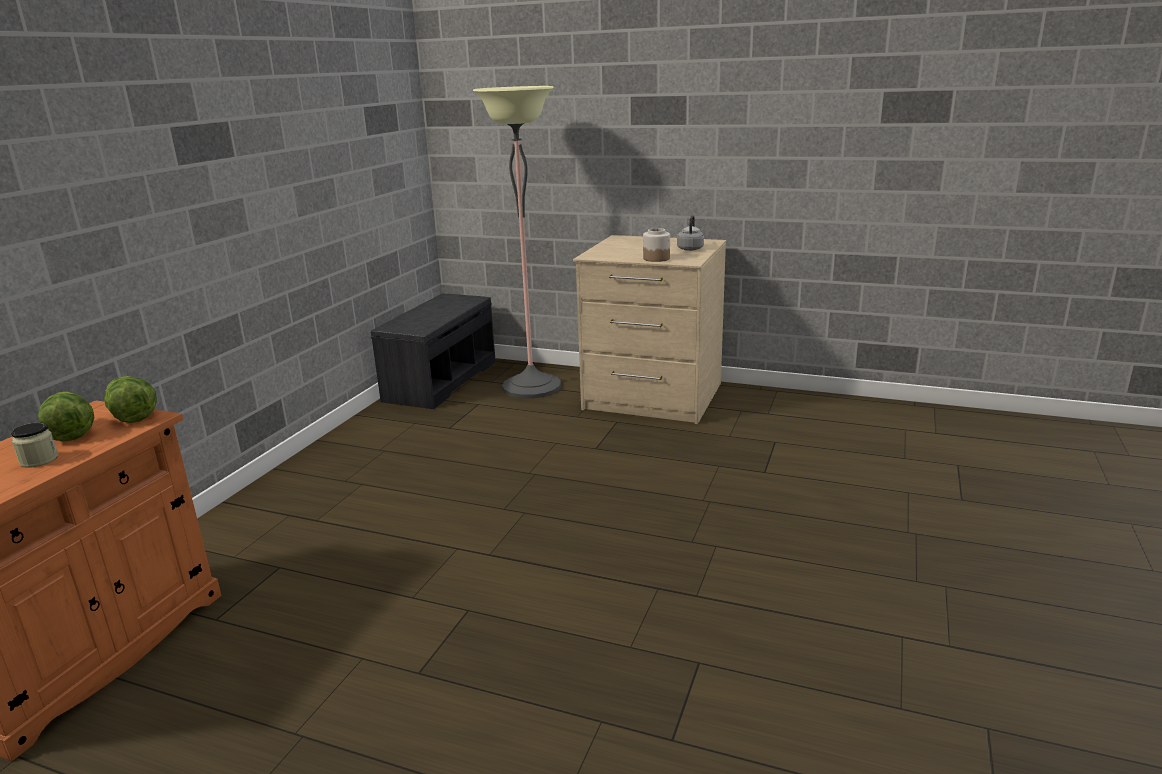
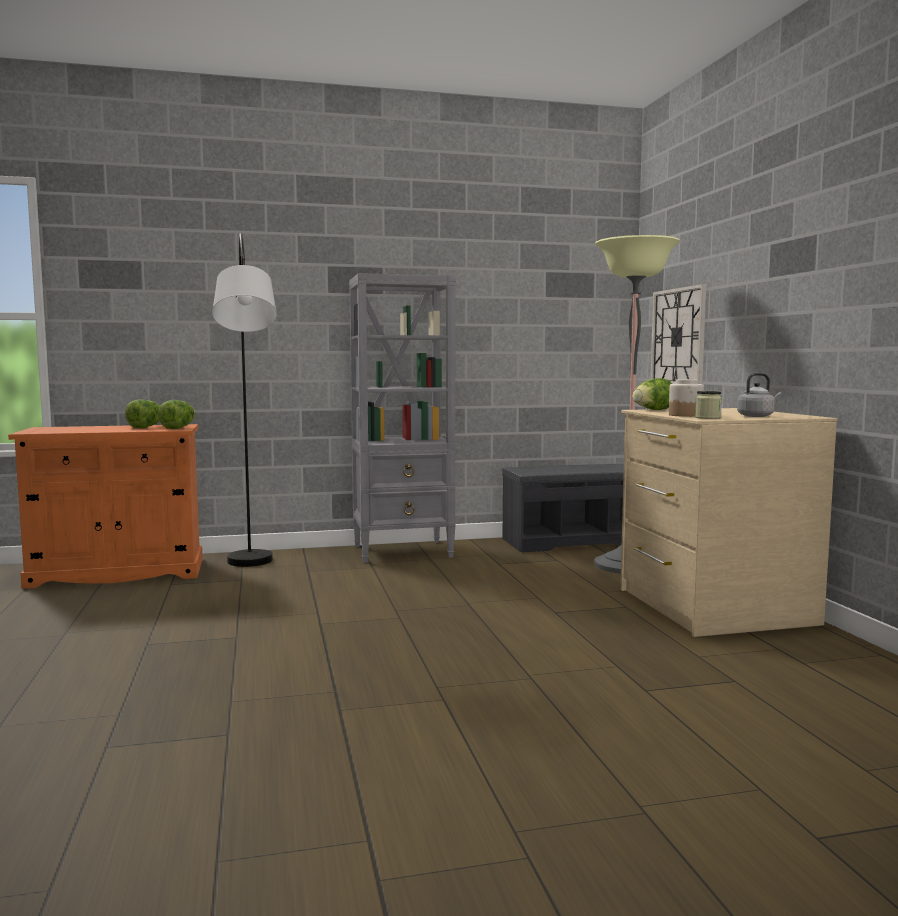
camera: 55 degrees right, 15 degrees down
jar [11,422,58,468] -> jar moved to [695,391,722,419]
none -> grey floor lamp [212,233,277,567]
none -> grey bookcase [349,273,456,563]
none -> lettuce [632,378,672,410]
none -> wall clock [650,284,706,384]

